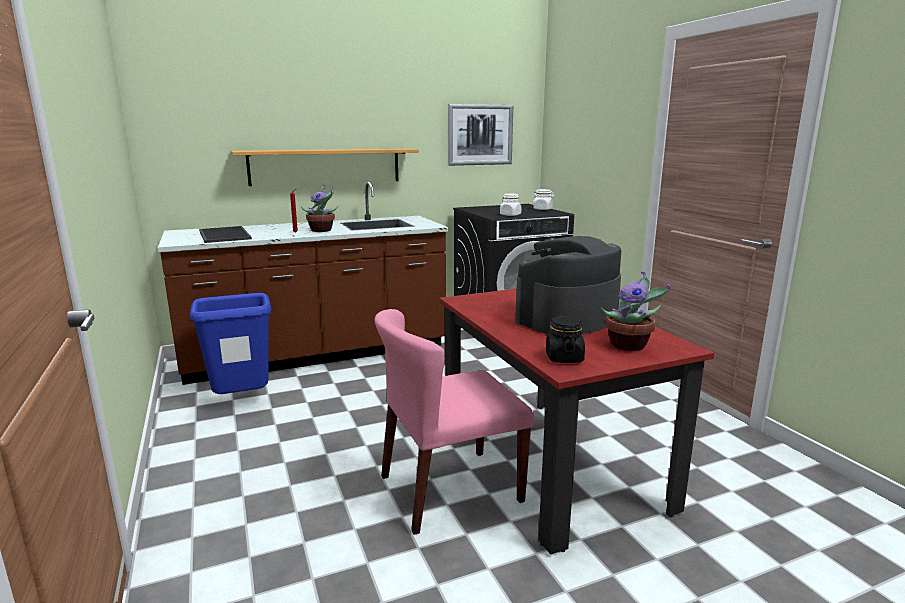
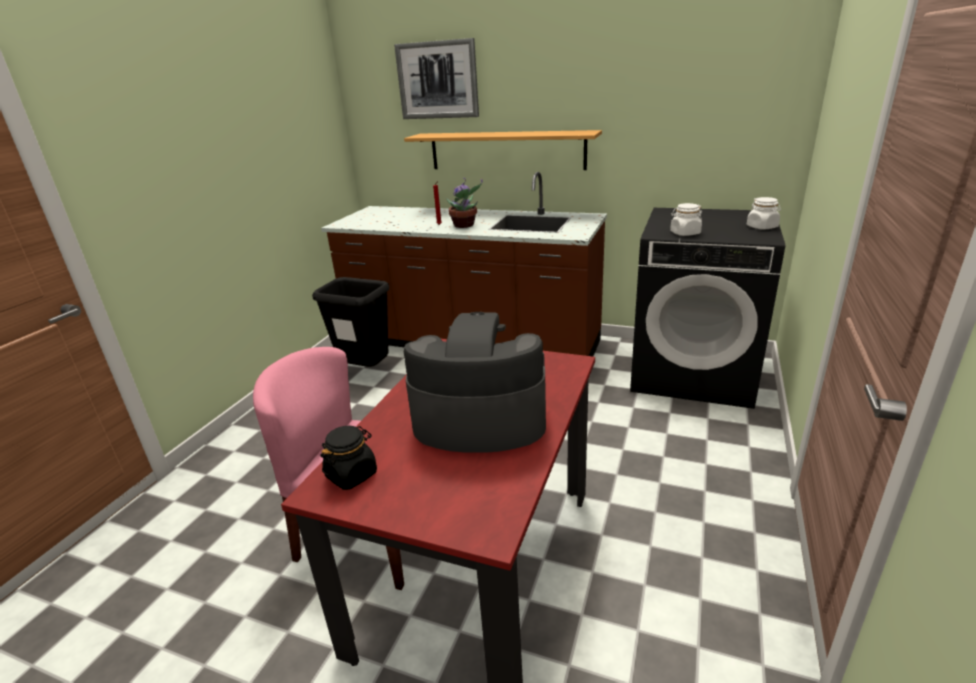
camera: 45 degrees right, 10 degrees up
blue trash can [190,293,271,394] -> black trash can [312,277,389,367]
tray [199,226,252,243] -> none
picture [448,104,513,166] -> picture moved to [394,38,479,119]
potted plant [601,270,670,351] -> none

